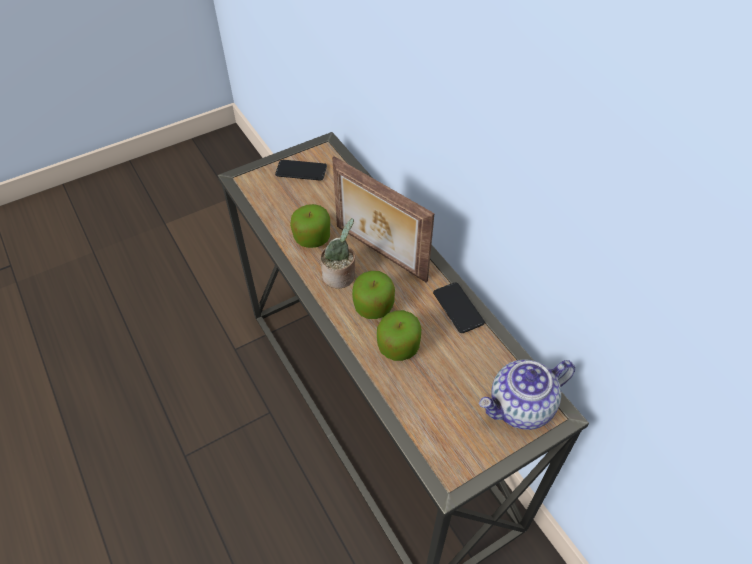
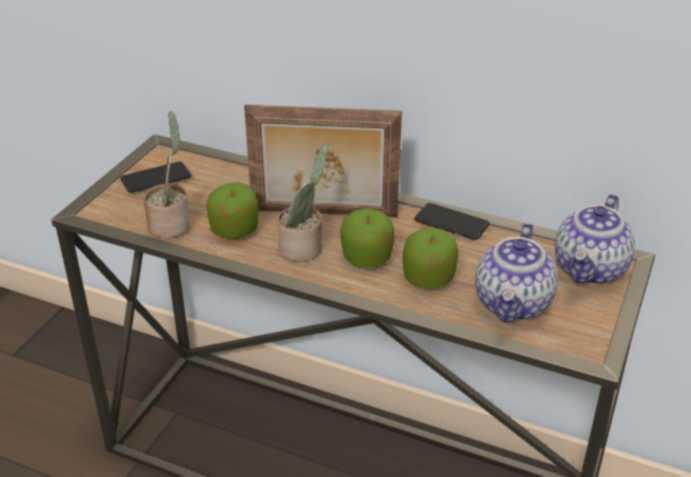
camera: 35 degrees left, 15 degrees down
none -> potted plant [143,111,190,238]
none -> teapot [475,223,558,322]

